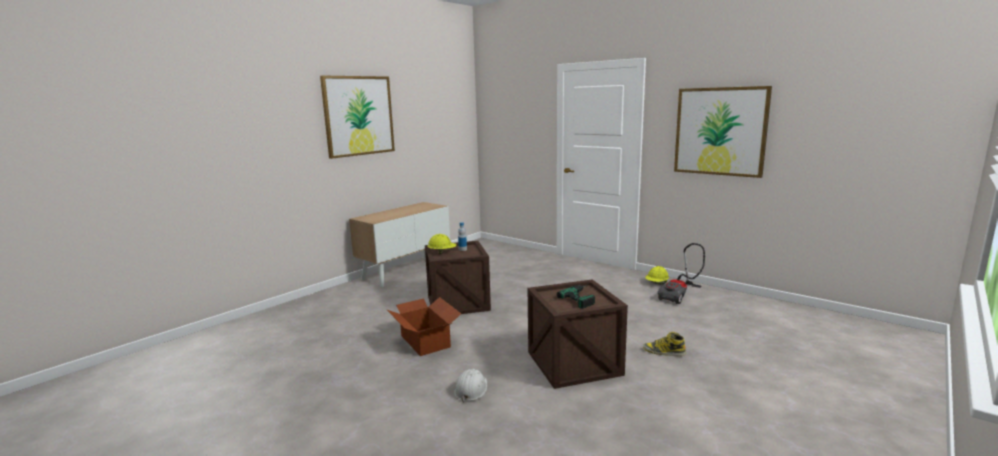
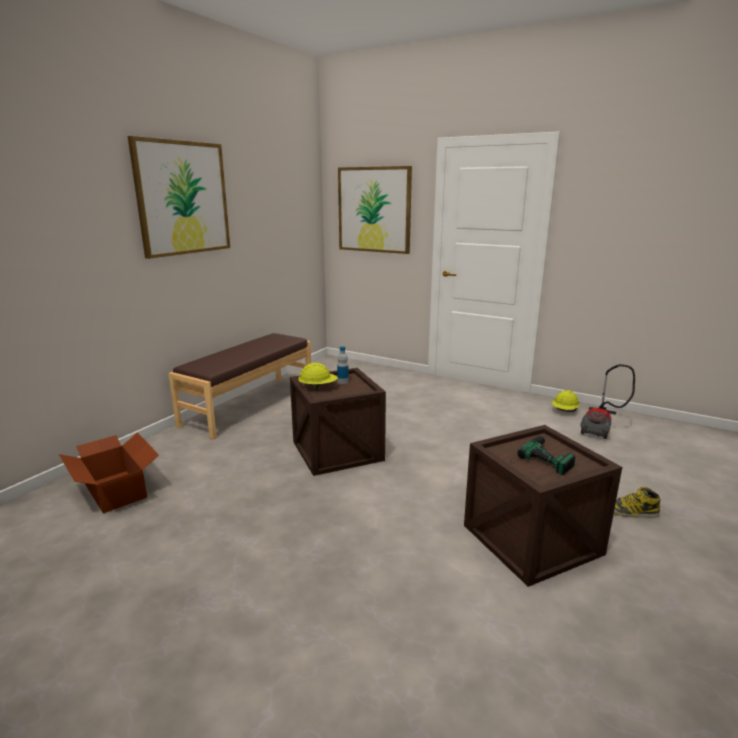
camera: 10 degrees left, 5 degrees up
cabinet [349,202,450,287] -> brown bench [168,333,311,440]
cardboard box [386,297,461,356] -> cardboard box moved to [59,432,159,513]
white hard hat [454,369,487,403] -> none
picture [674,86,772,178] -> picture moved to [338,166,412,254]

